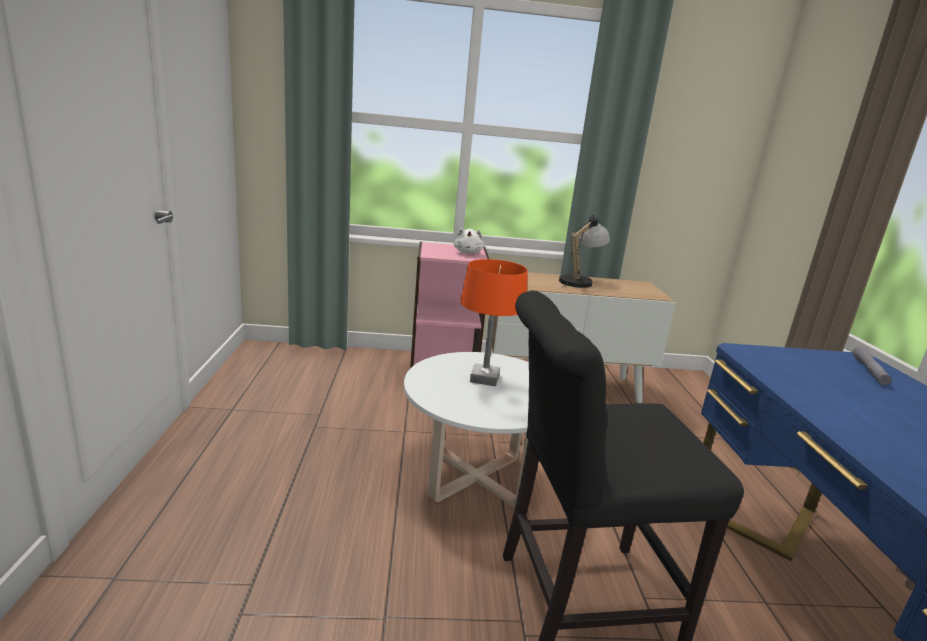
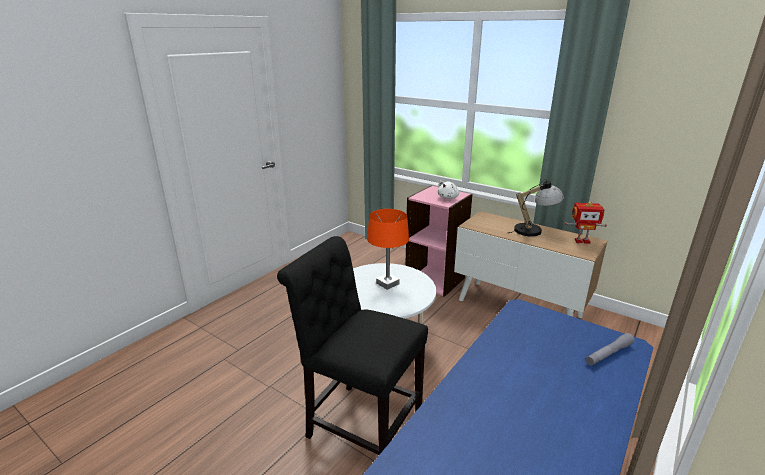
camera: 40 degrees right, 5 degrees up
none -> toy robot [564,202,607,244]

